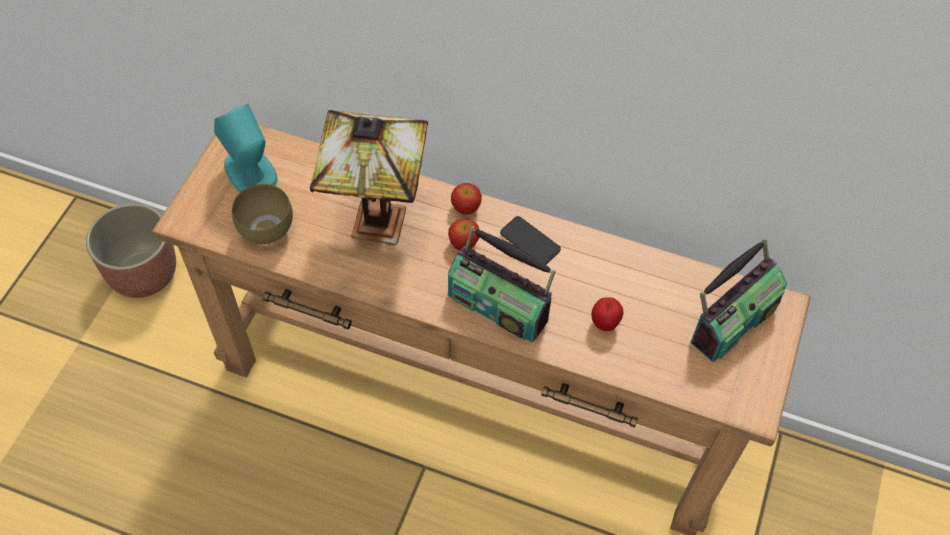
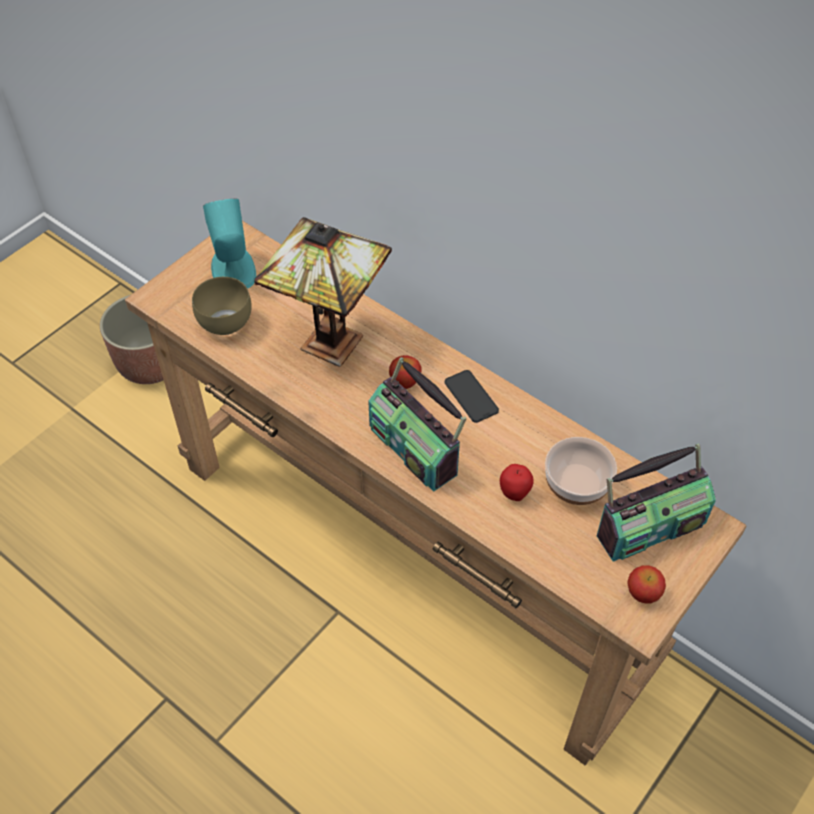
camera: 20 degrees right, 5 degrees down
apple [451,183,482,215] -> apple moved to [627,565,666,604]
none -> bowl [545,437,617,505]

